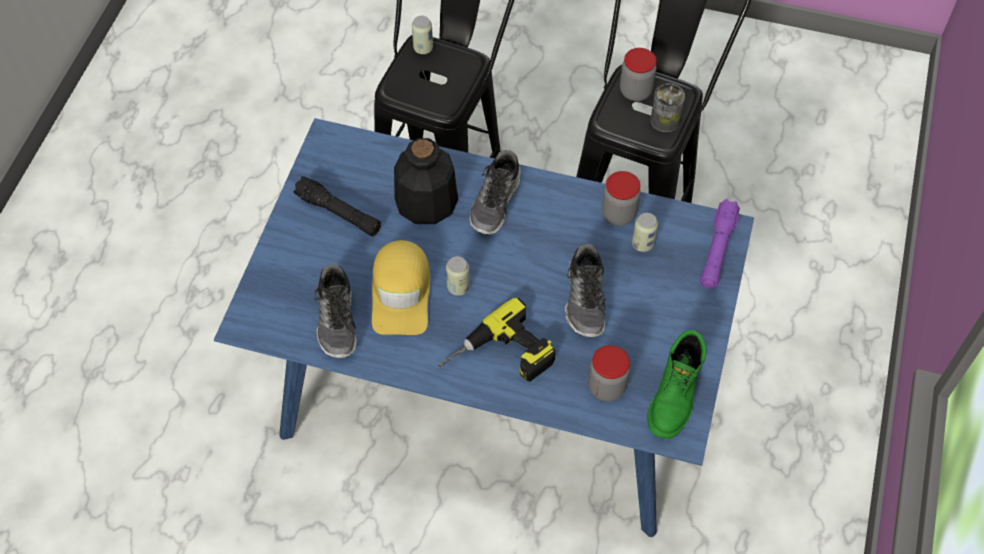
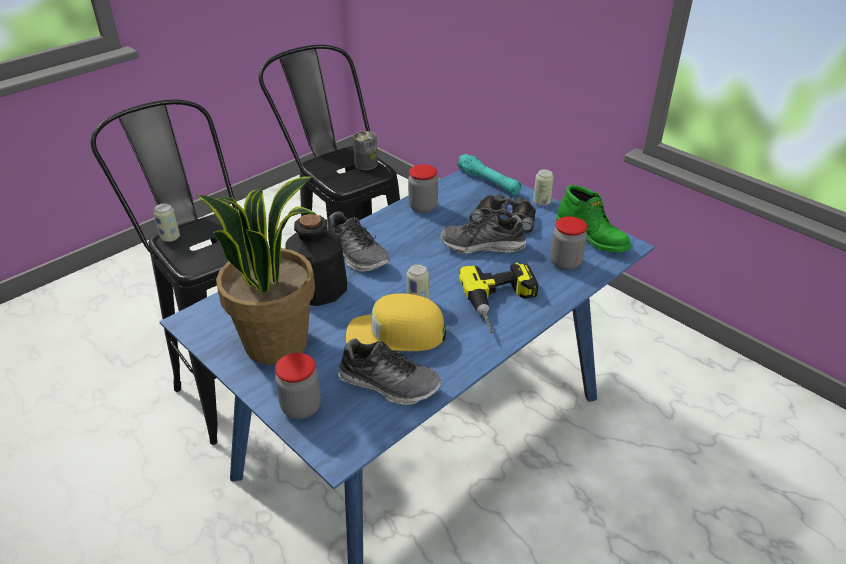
camera: 60 degrees left, 20 degrees down
black flashlight [293,176,381,237] -> potted plant [195,176,316,365]
yellow cap [372,240,430,335] -> yellow cap turned 150 degrees clockwise [346,294,446,351]
shoe [565,244,606,337] -> shoe turned 150 degrees clockwise [440,214,526,254]
jar [620,48,657,101] -> jar moved to [275,353,321,419]
can [632,213,658,252] -> can moved to [533,169,554,206]
purple flashlight [700,199,740,289] -> turquoise flashlight [457,154,521,195]
none -> black binoculars [469,194,536,234]

